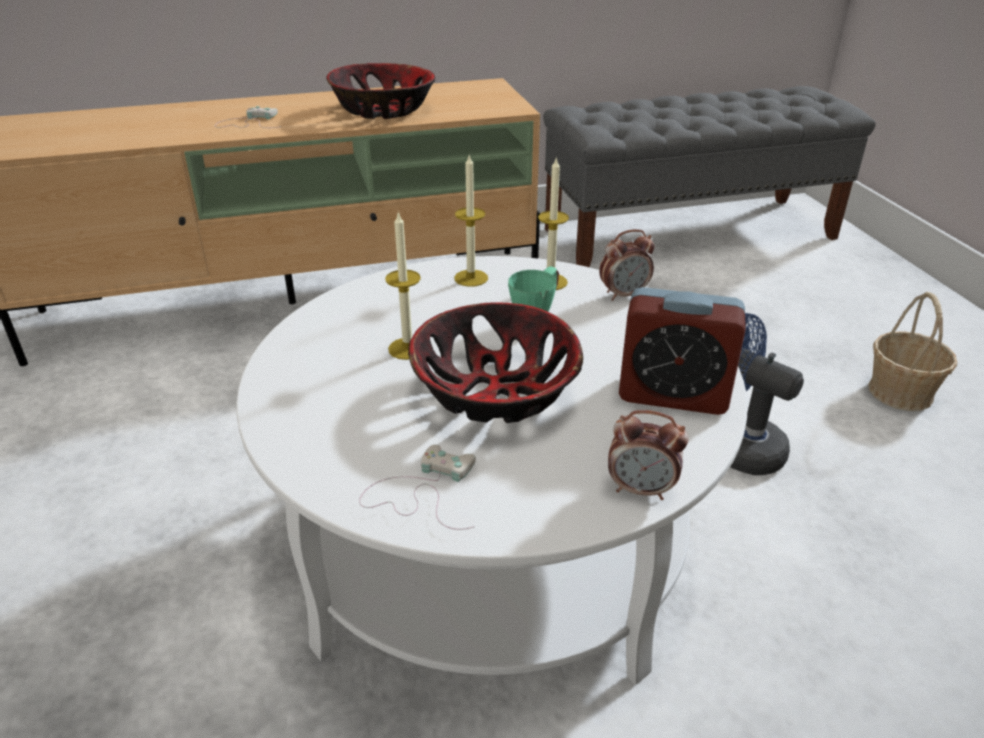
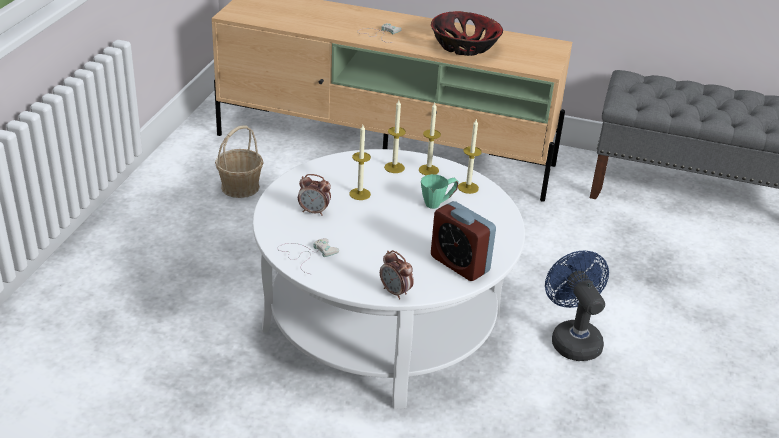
camera: 30 degrees right, 0 degrees up
bowl [408,302,583,423] -> none
alarm clock [599,229,655,301] -> alarm clock moved to [298,174,331,216]
basket [869,292,957,411] -> basket moved to [215,126,264,198]
none -> candle [384,100,406,173]

